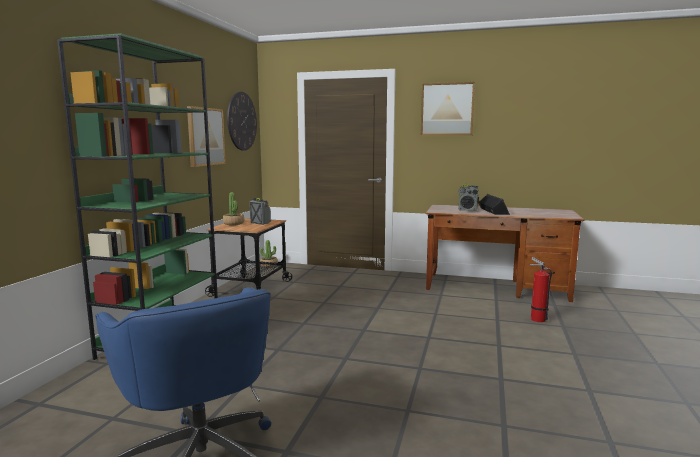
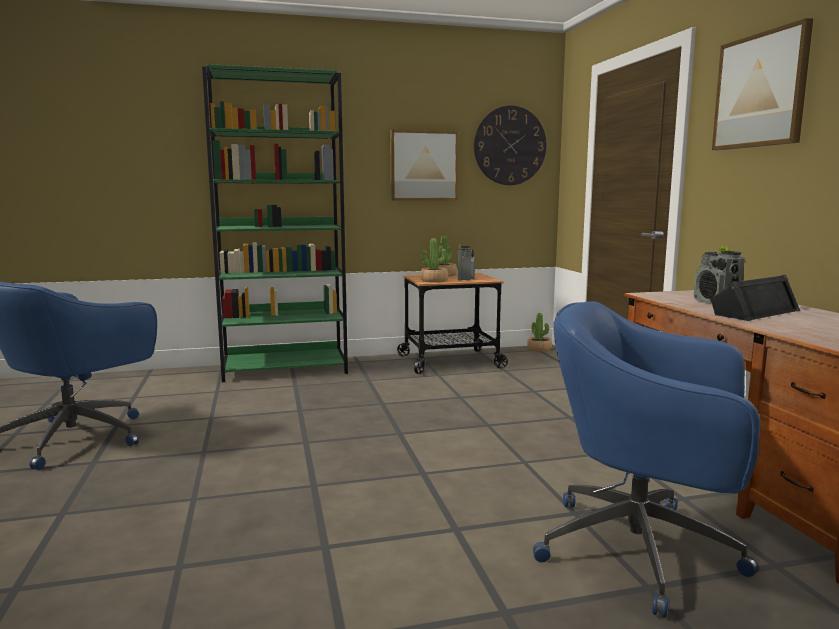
camera: 60 degrees right, 0 degrees up
fire extinguisher [530,257,552,322] -> blue office chair [533,302,760,618]
none -> potted plant [420,238,449,283]

